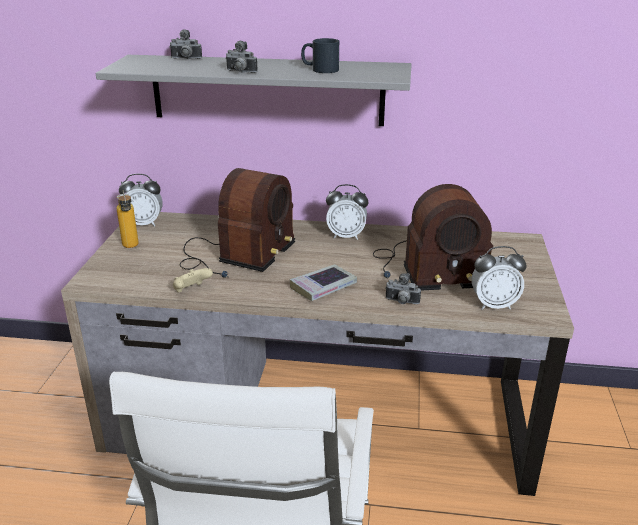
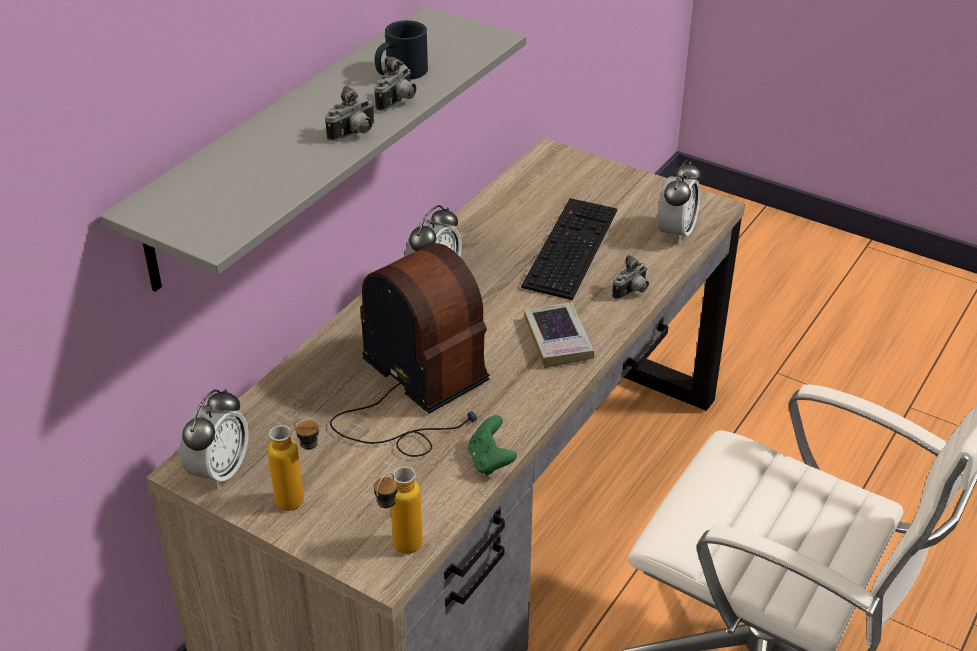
camera: 65 degrees left, 10 degrees up
camera [169,29,202,59] -> camera moved to [374,56,416,111]
beige game controller [173,268,213,292] -> green game controller [468,415,517,476]
radio [373,184,493,290] -> keyboard [521,198,617,300]
none -> bottle [374,466,423,554]

